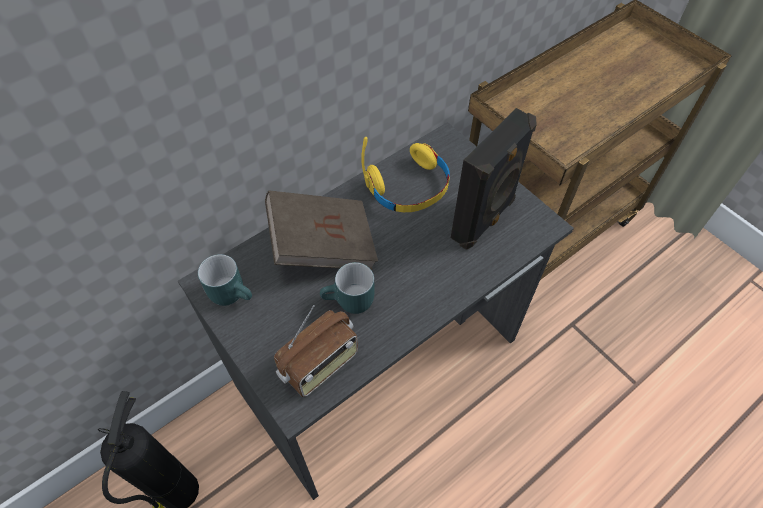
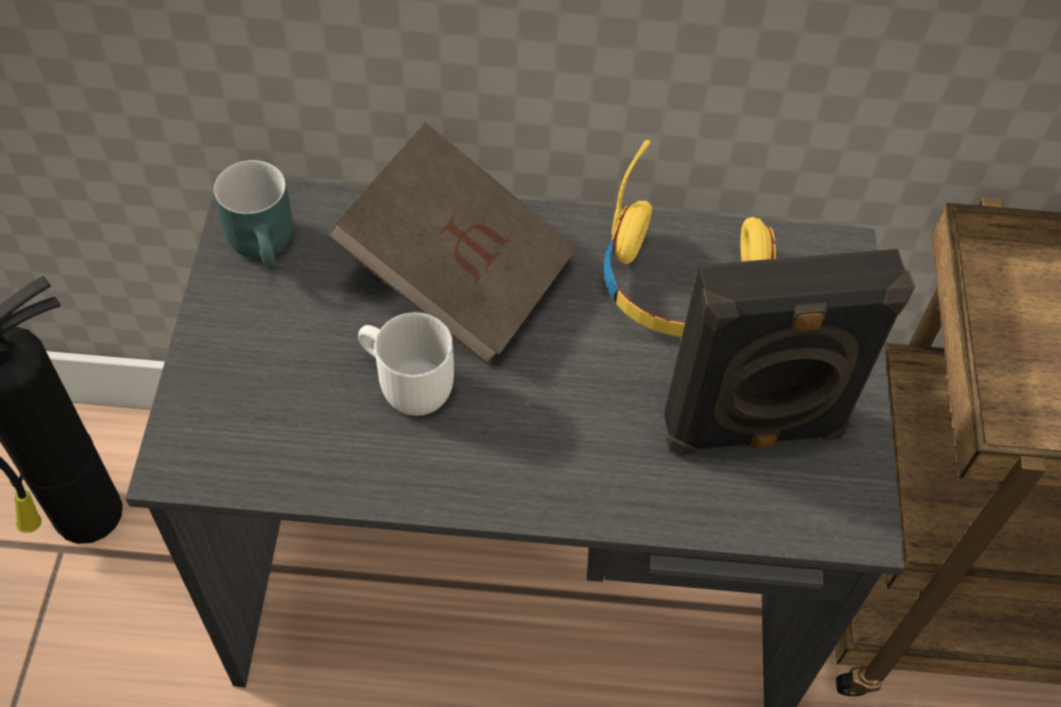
camera: 40 degrees right, 0 degrees up
radio [274,305,358,397] -> none
turquoise mug [320,262,374,314] -> white mug [358,312,454,416]

